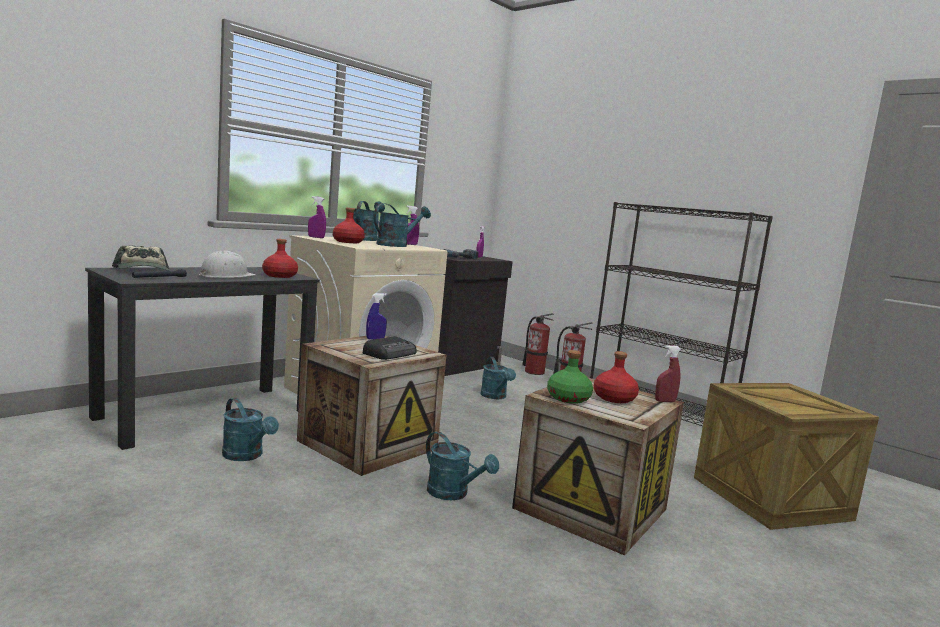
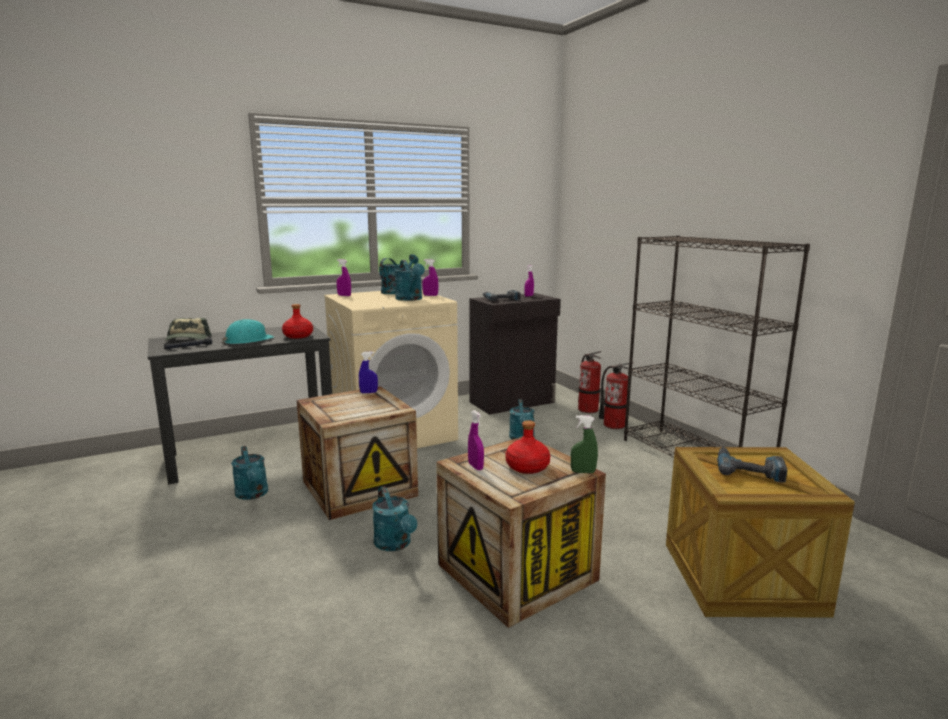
camera: 20 degrees right, 5 degrees up
white hard hat [199,250,256,278] -> turquoise hard hat [222,319,274,344]
red bottle [333,208,365,243] -> none
radio [363,336,417,360] -> none
turquoise watering can [373,203,431,247] -> turquoise watering can turned 90 degrees clockwise [395,260,425,301]
green bottle [547,350,593,404] -> purple spray bottle [468,410,484,470]
red spray bottle [655,345,681,402] -> green spray bottle [571,415,598,473]
none -> power drill [717,447,787,483]

